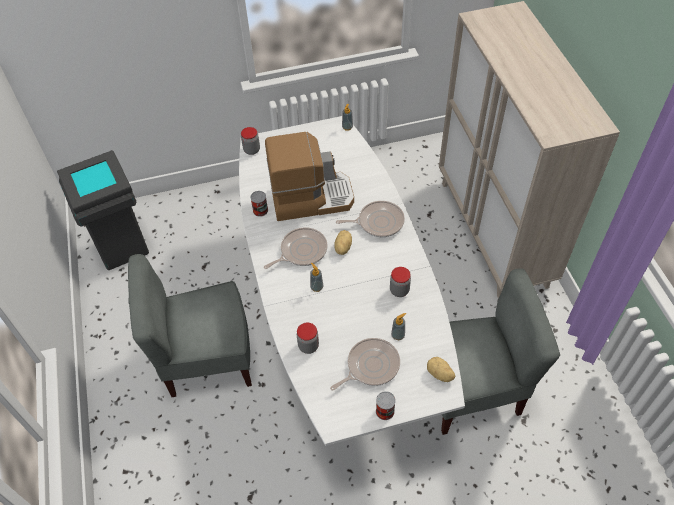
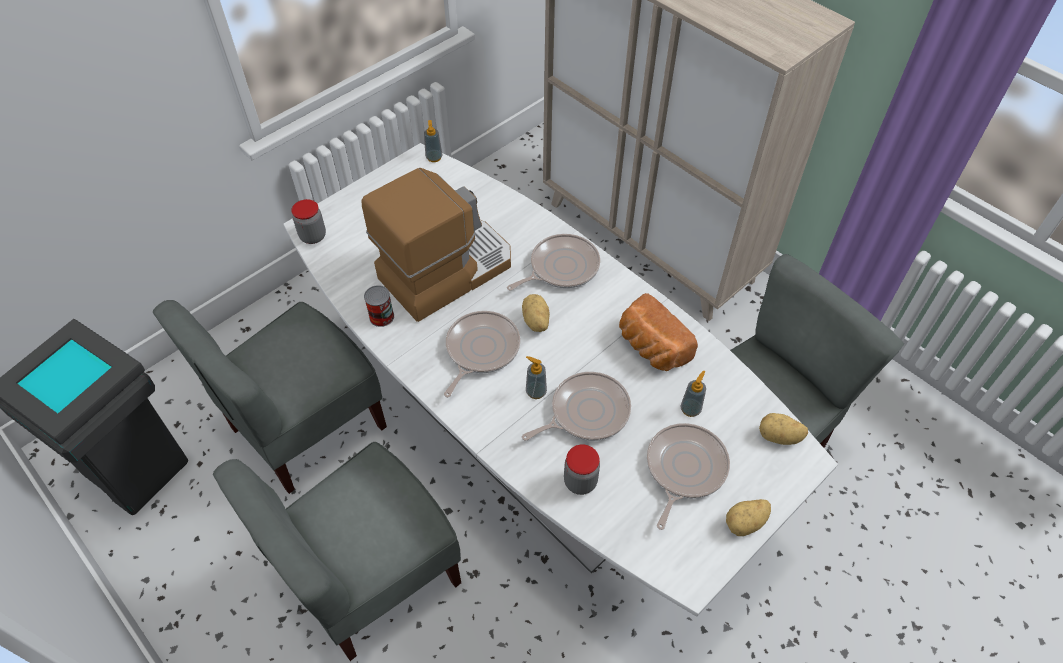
camera: 30 degrees left, 0 degrees up
can [376,391,396,420] -> potato [726,499,771,536]
jar [390,267,411,297] -> bread [619,293,698,371]
none -> grey chair [152,300,387,494]
none -> frying pan [522,372,631,441]

